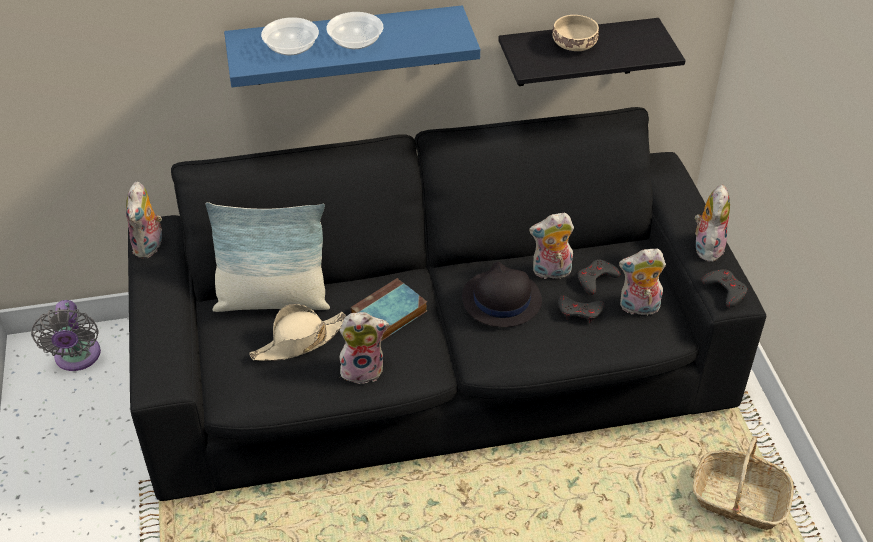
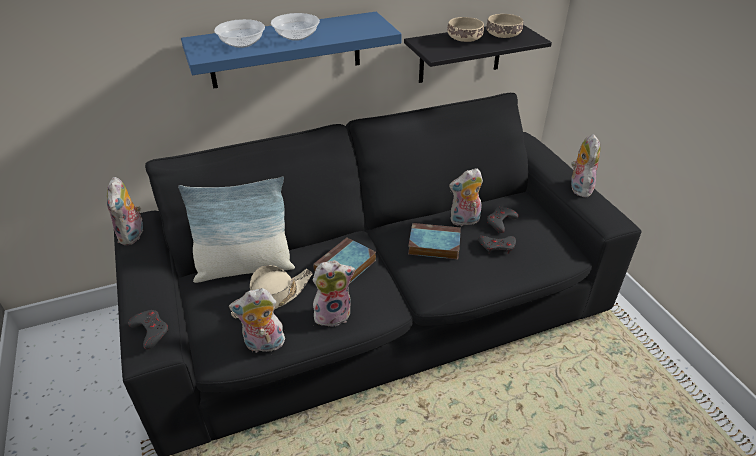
camera: 10 degrees left, 5 degrees down
grey fan [31,300,101,371] -> none
black hat [462,262,542,327] -> book [408,223,461,259]
plush toy [619,249,666,315] -> plush toy moved to [229,288,286,353]
basket [693,437,794,530] -> none
grey game controller [701,269,747,308] -> grey game controller moved to [128,310,169,349]
none -> beige bowl [487,14,523,38]

